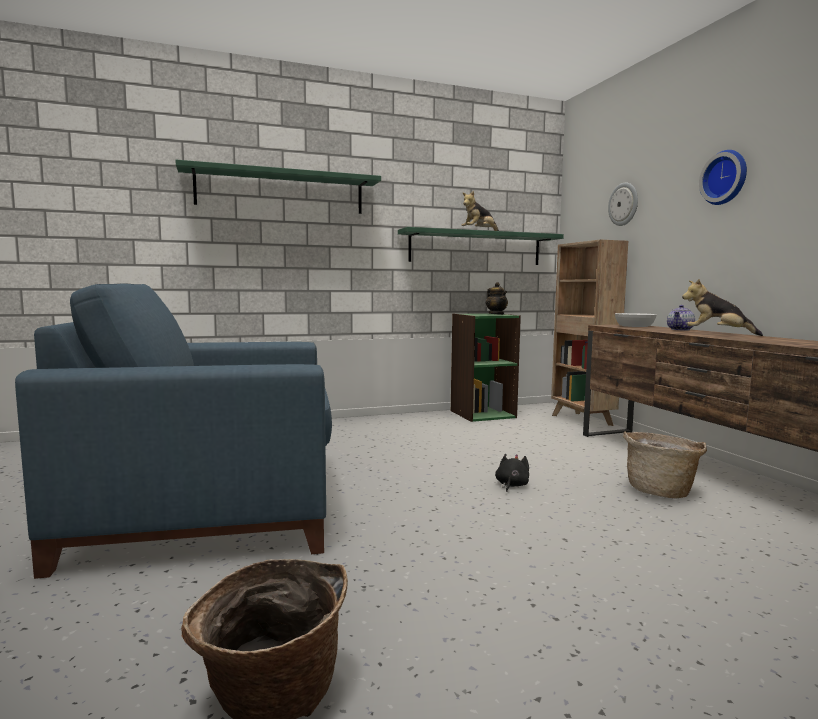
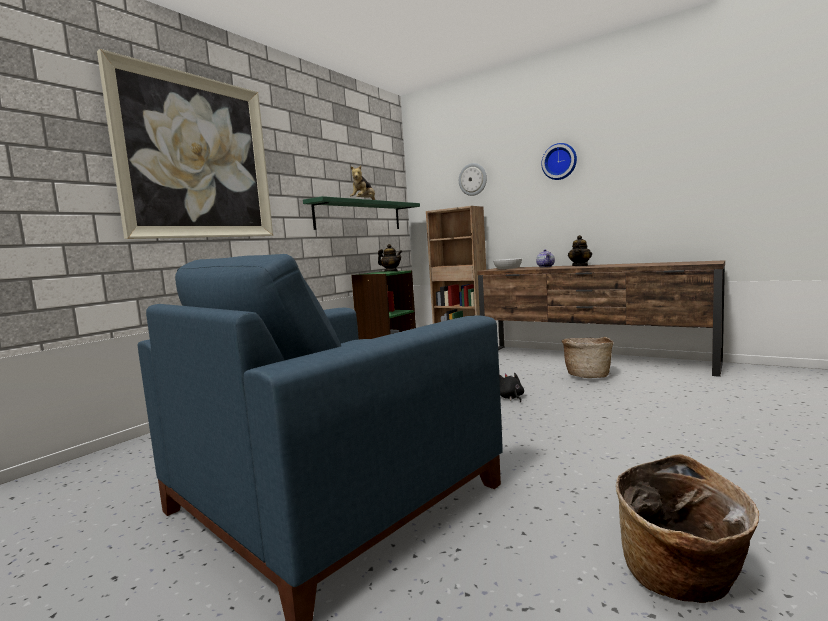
camera: 35 degrees left, 0 degrees up
green shelf [175,160,381,214] -> picture [97,49,273,239]
plush toy [682,279,763,336] -> teapot [568,235,592,266]

